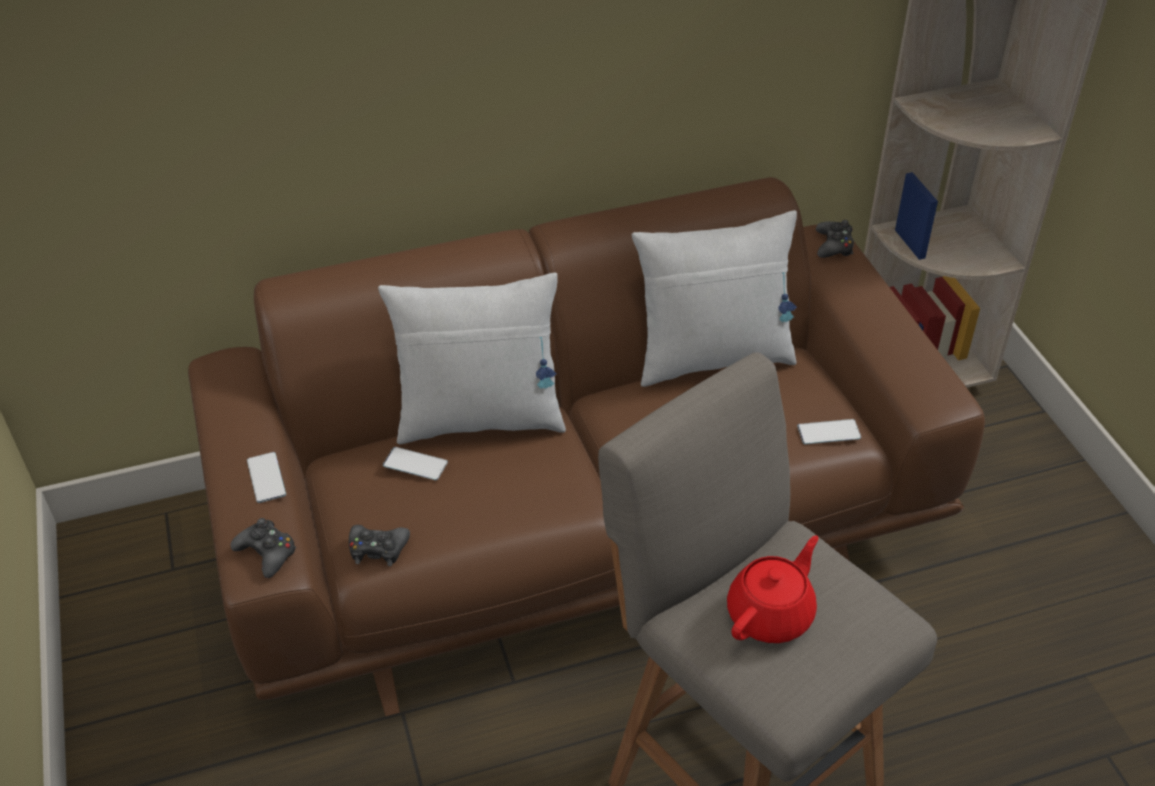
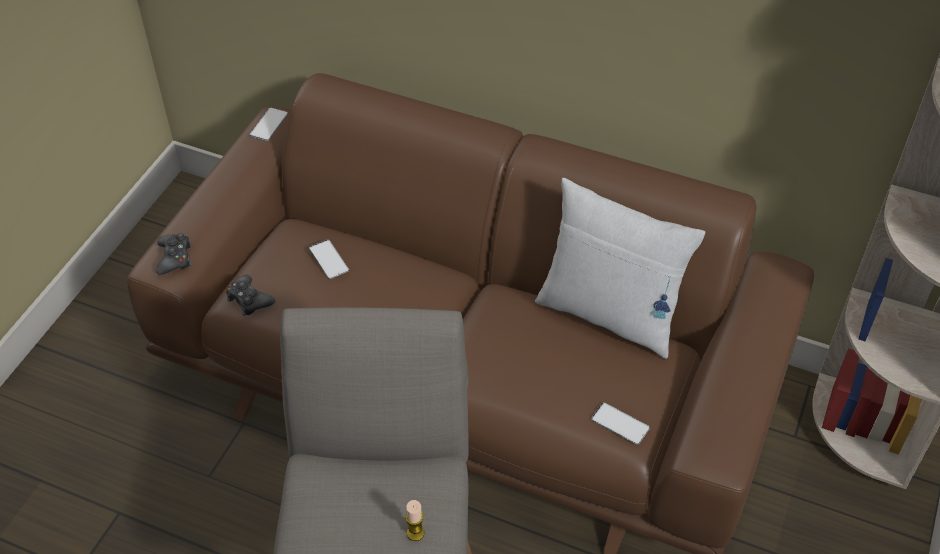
camera: 40 degrees right, 5 degrees up
phone [247,452,286,503] -> phone moved to [249,108,288,141]
grey pillow [378,273,566,444] -> none
red teapot [727,535,819,643] -> none
black game controller [816,220,854,258] -> none
none -> candle [405,500,424,541]

